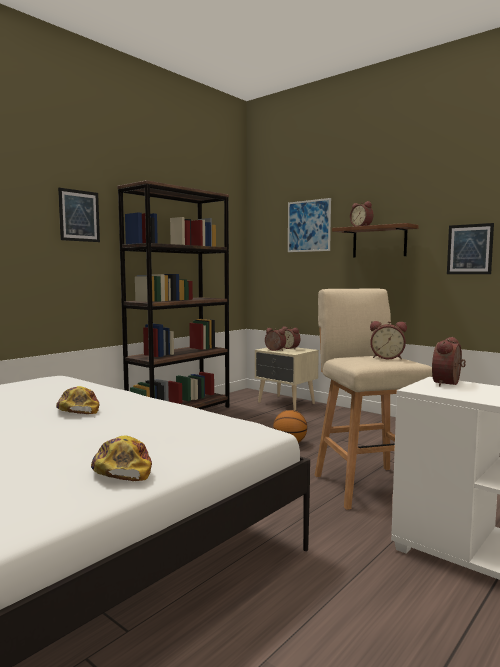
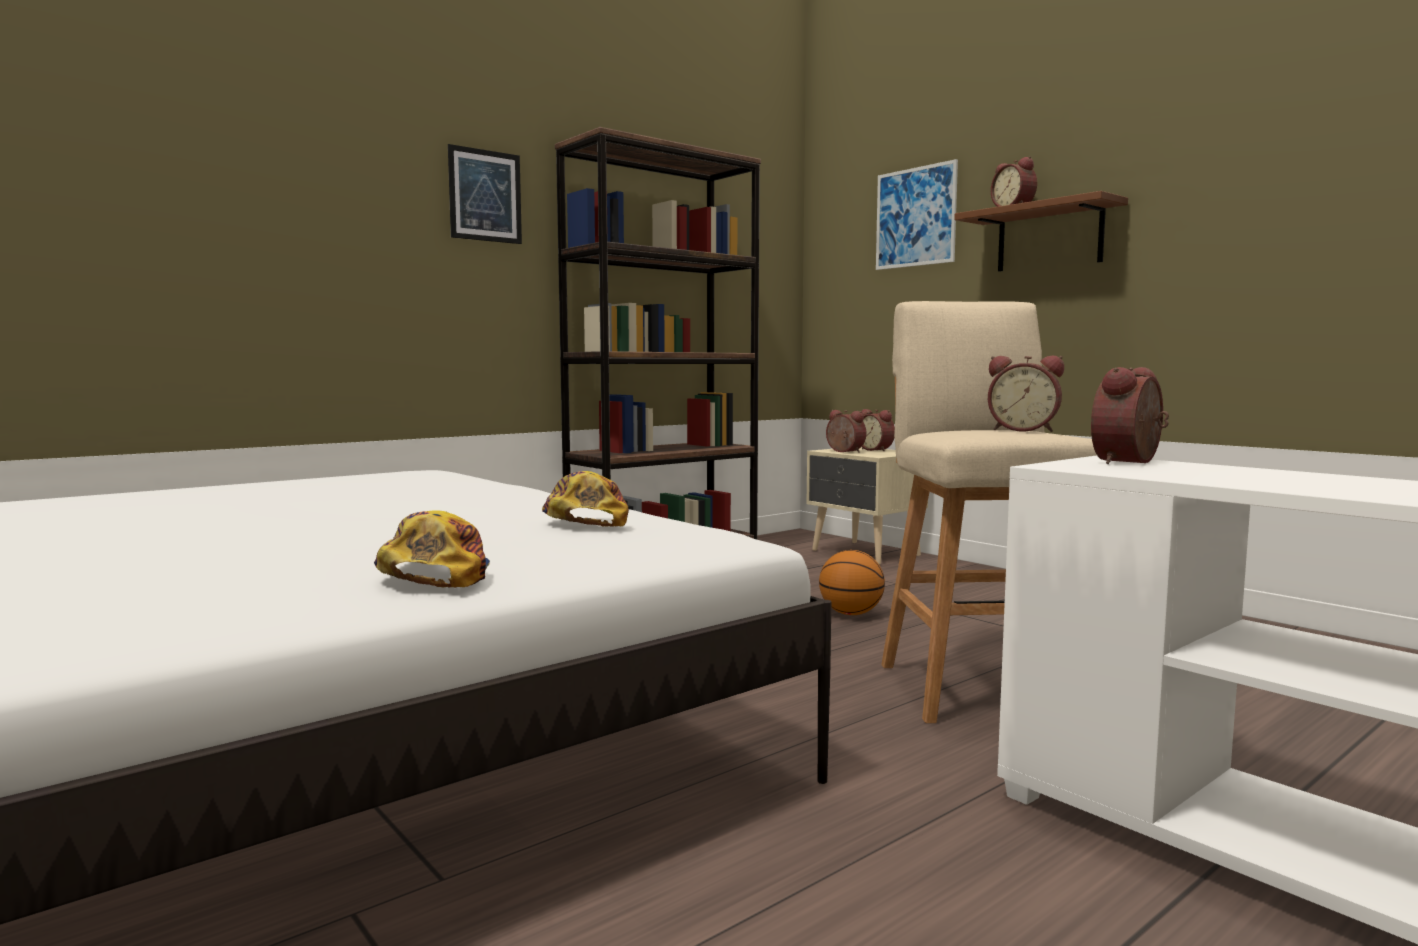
camera: 10 degrees right, 0 degrees up
cap [56,386,99,414] -> cap moved to [542,471,629,527]
picture [447,223,494,274] -> none

